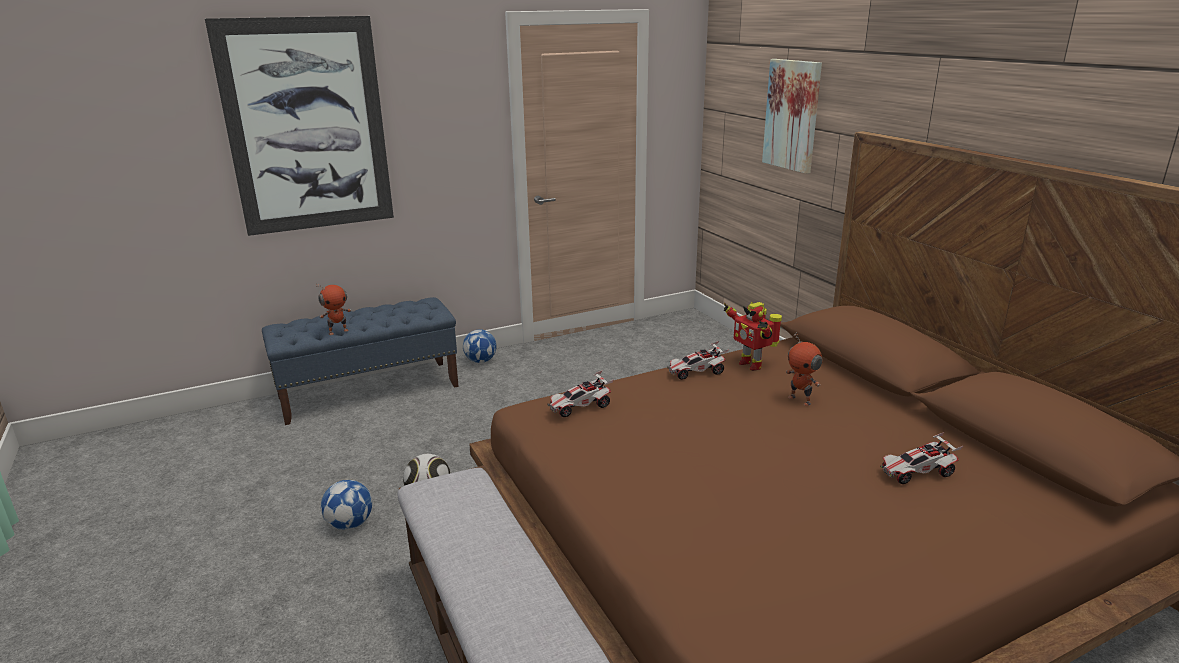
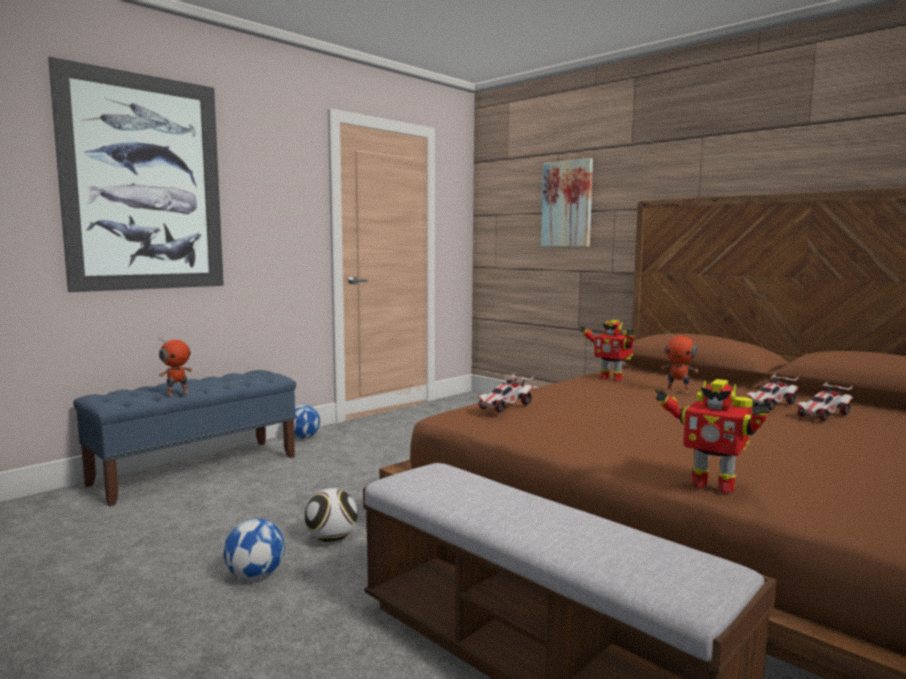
camera: 20 degrees left, 15 degrees down
toy car [667,341,729,380] -> toy car moved to [746,373,799,410]
none -> toy robot [655,379,770,494]

